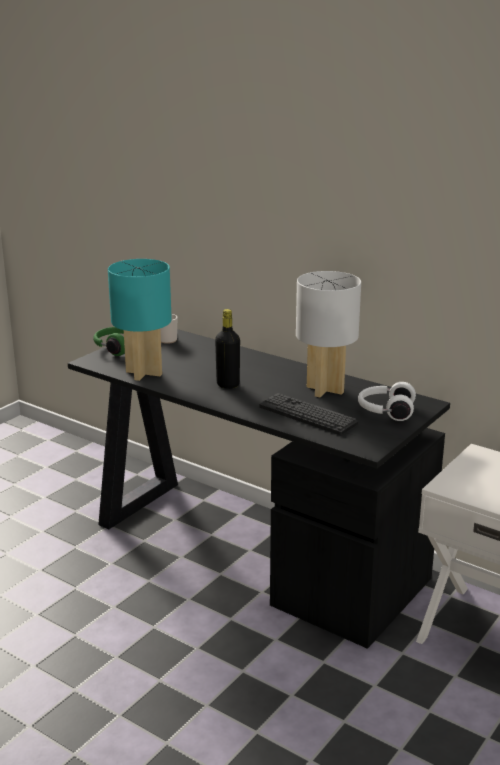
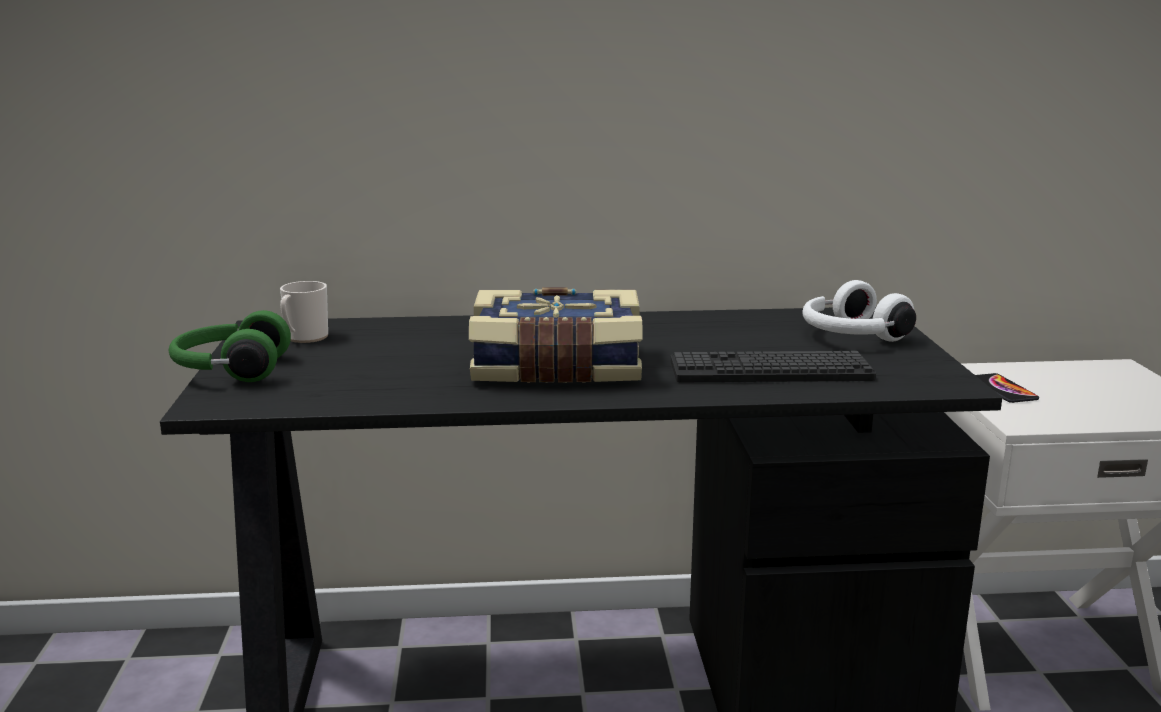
camera: 40 degrees left, 5 degrees down
turquoise table lamp [108,259,172,381] -> none
black bottle [215,309,240,389] -> book [469,287,643,383]
white table lamp [296,271,361,397] -> none
none -> phone [975,373,1039,403]

